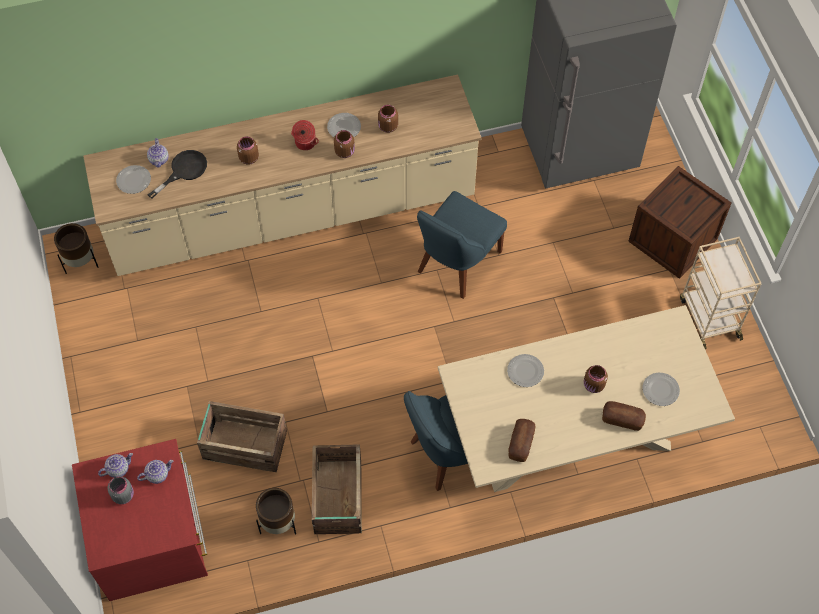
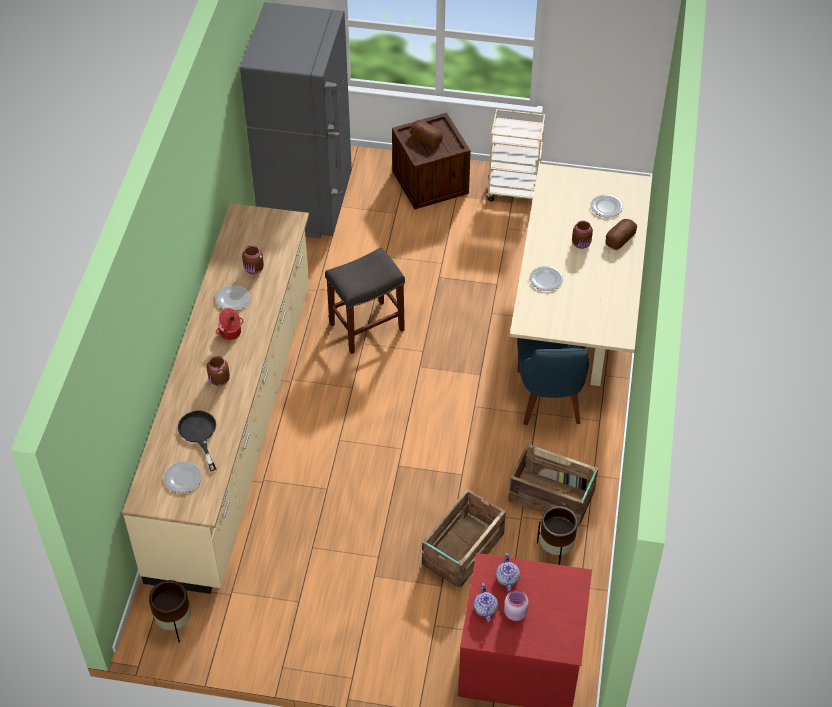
camera: 65 degrees left, 10 degrees down
grey jar [108,476,134,504] -> pink jar [504,590,529,621]
teapot [147,138,169,168] -> none
brown jar [334,130,355,158] -> none
blue chair [417,191,507,299] -> grey stool [325,247,405,354]
bread [508,419,535,462] -> bread moved to [411,120,443,147]

